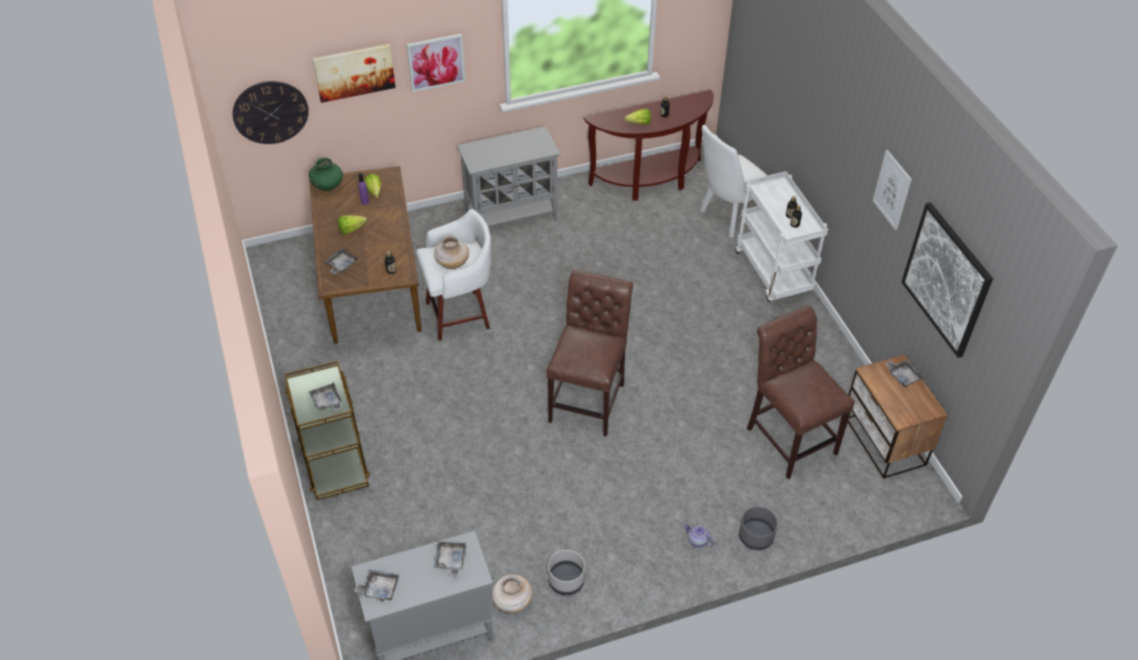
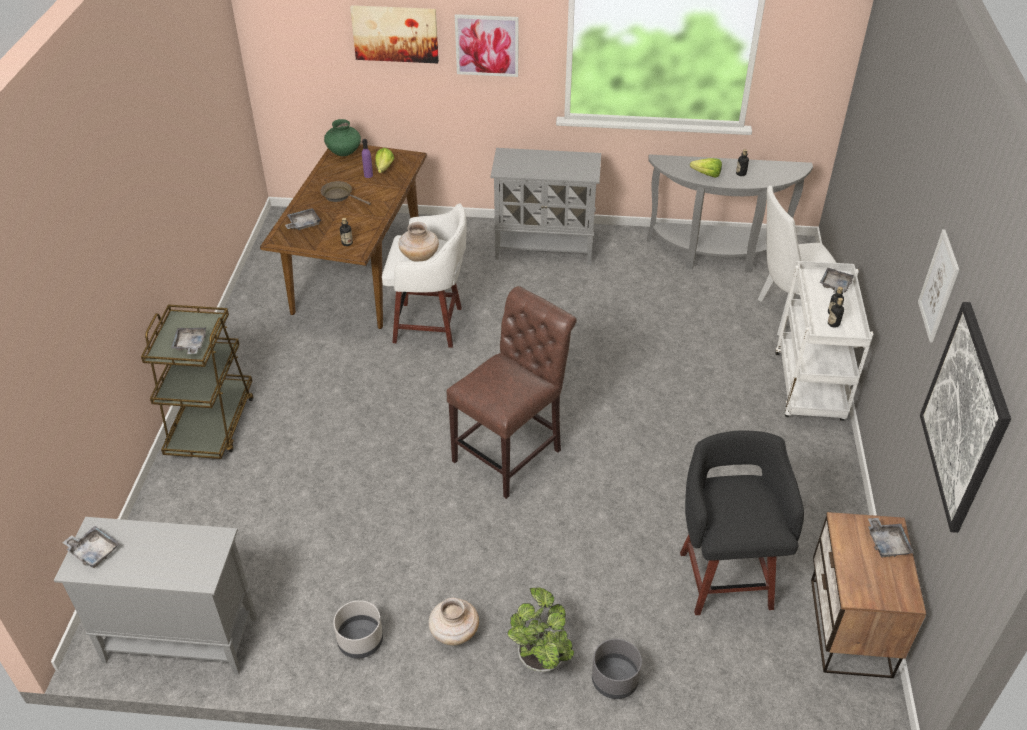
camera: 25 degrees right, 5 degrees down
wall clock [233,81,309,144] -> none
lettuce [338,215,367,234] -> brown frying pan [321,181,371,205]
grey tray [434,542,466,577] -> grey tray moved to [820,268,855,295]
beige vase [492,574,532,613] -> beige vase moved to [429,598,479,646]
brown console table [584,90,714,201] -> grey console table [647,154,813,273]
teapot [684,523,715,547] -> potted plant [507,588,574,672]
brown chair [747,306,855,479] -> black stool [680,430,804,615]

